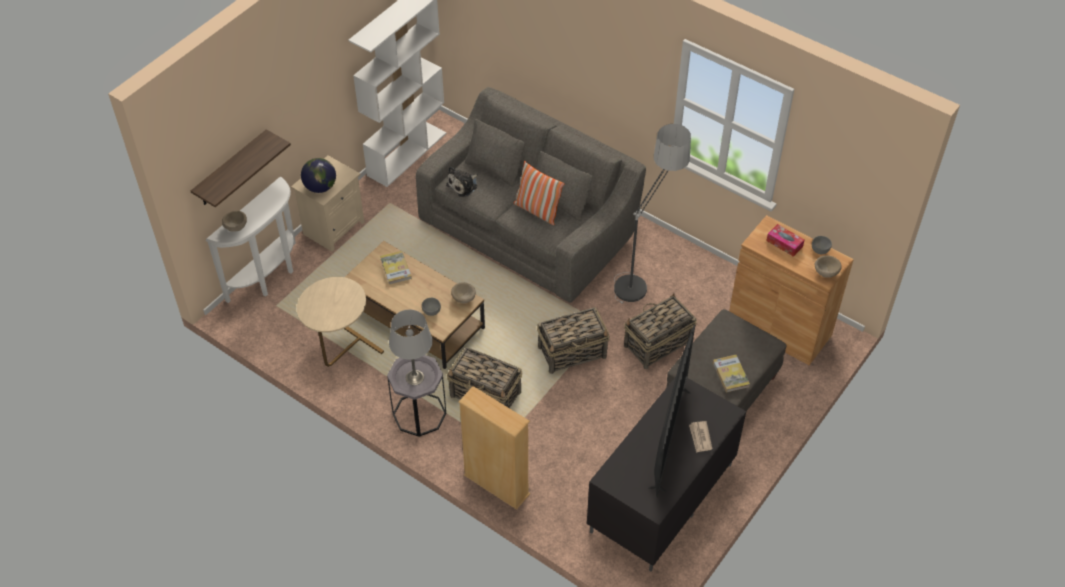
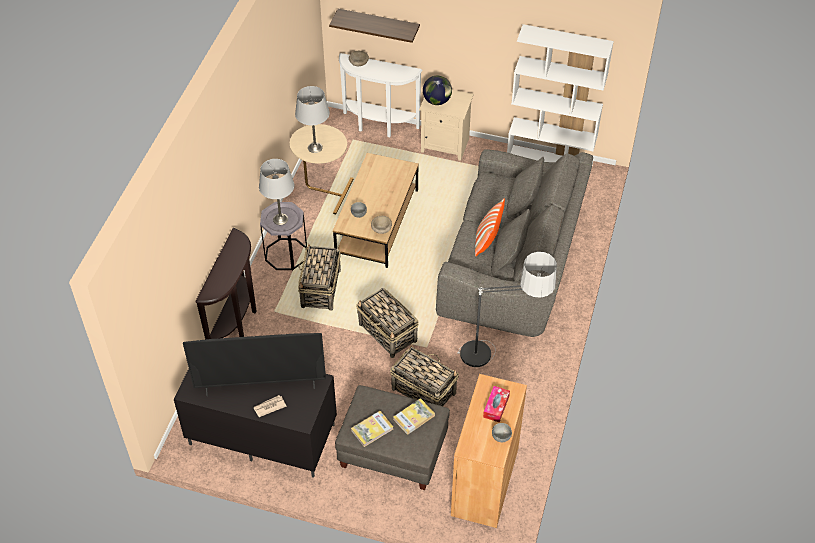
camera: 70 degrees right, 0 degrees up
book [380,251,412,285] -> book moved to [393,398,435,435]
plush toy [446,166,478,197] -> none
beige bookcase [459,386,530,510] -> brown console table [195,228,256,340]
beige bowl [815,255,842,278] -> none
none -> grey table lamp [295,86,330,153]

